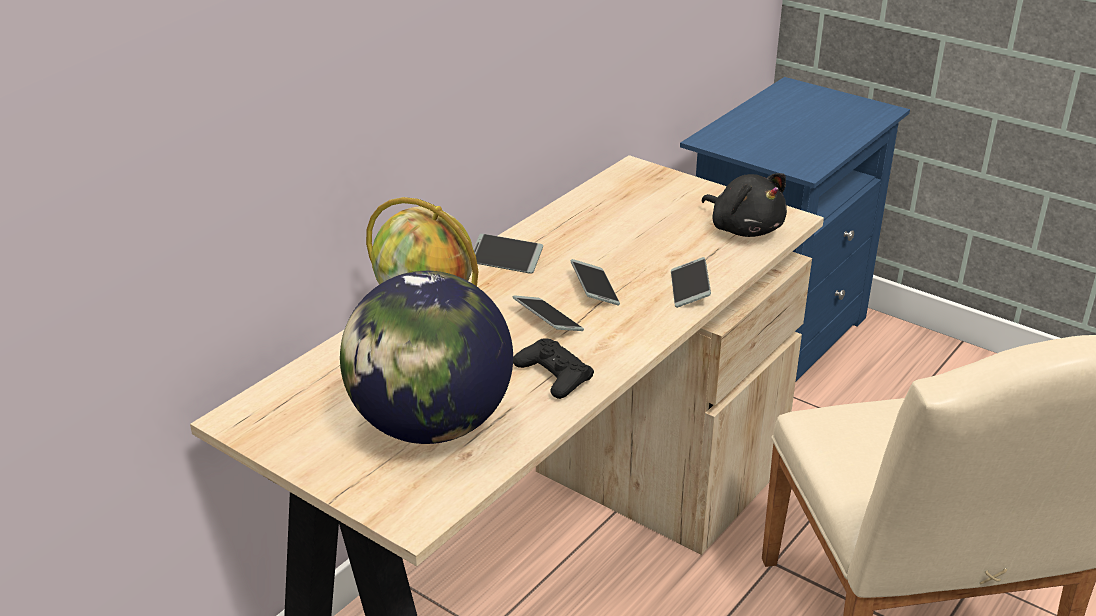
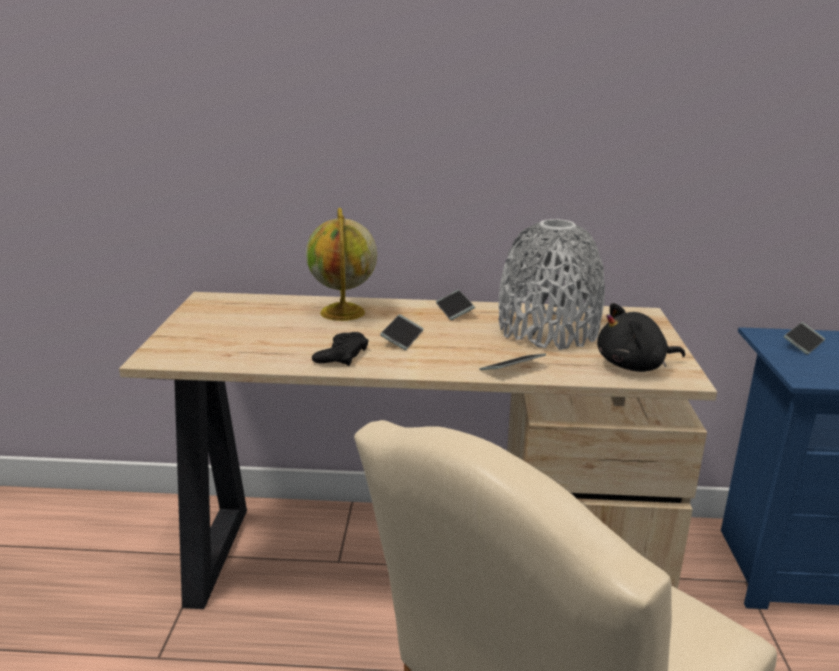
camera: 55 degrees right, 10 degrees down
globe [340,271,513,444] -> none
phone [571,259,620,306] -> phone moved to [784,322,825,355]
black plush toy [701,173,787,237] -> black plush toy turned 60 degrees clockwise [597,303,685,372]
none -> grey vase [498,219,605,350]

